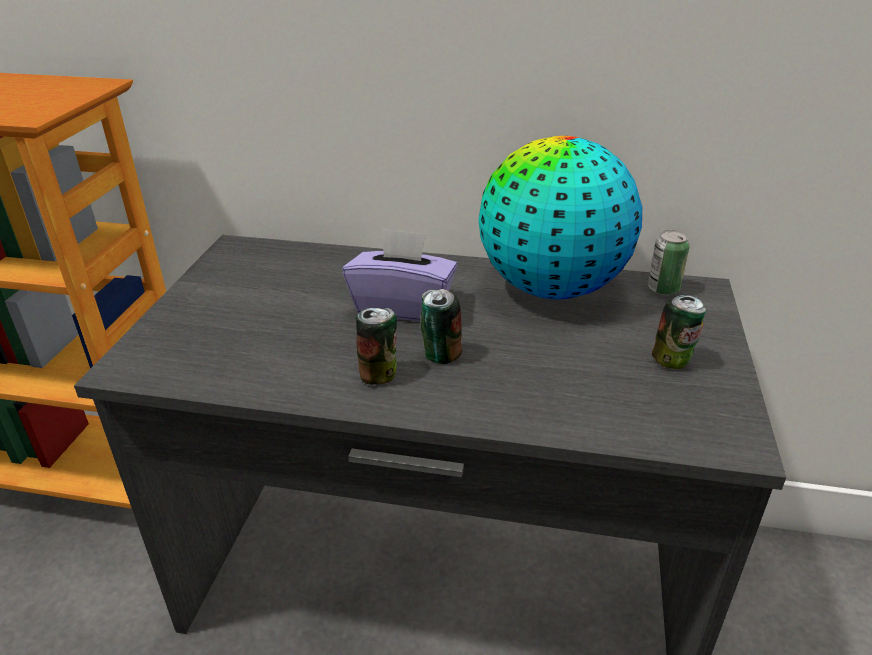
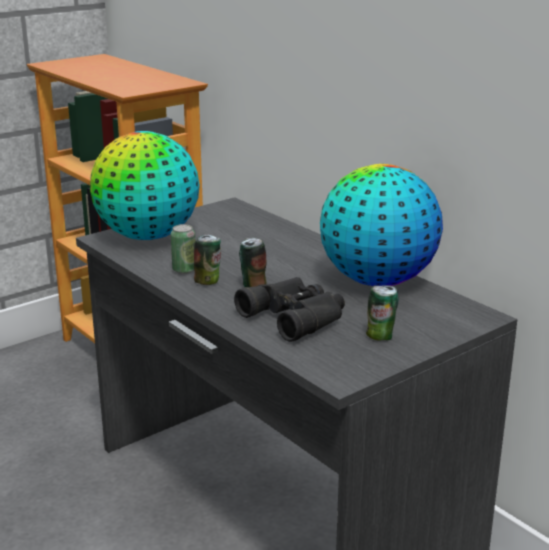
camera: 40 degrees right, 10 degrees down
purple tissue box [342,228,458,322] -> none
can [648,230,690,296] -> can moved to [171,224,195,274]
none -> globe [90,131,200,240]
none -> black binoculars [234,277,345,342]

